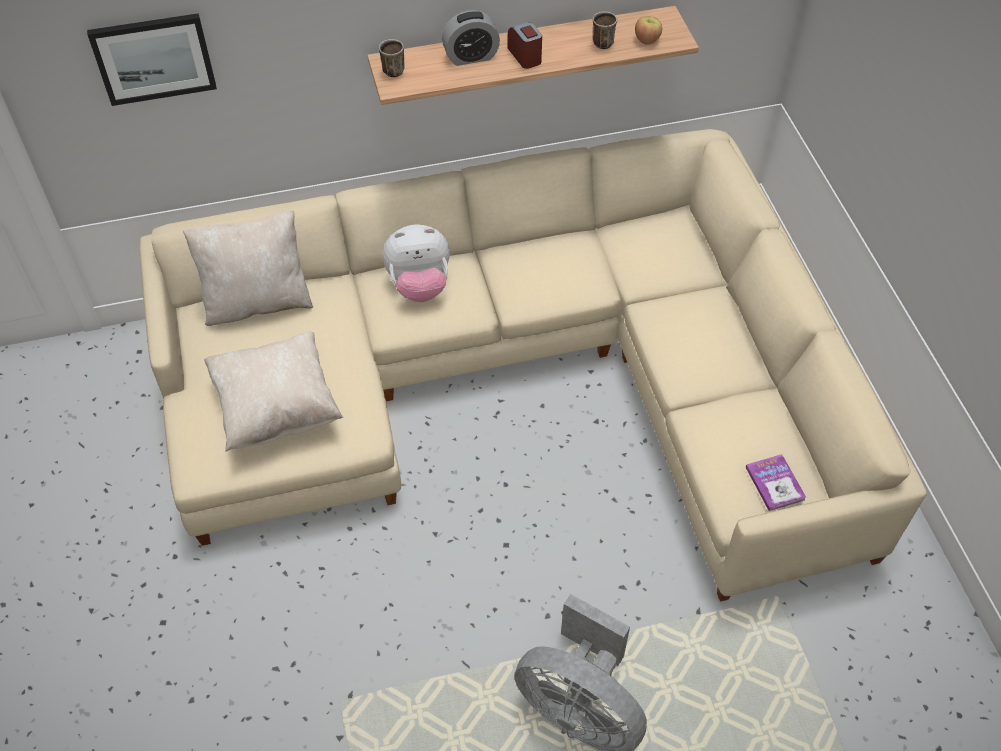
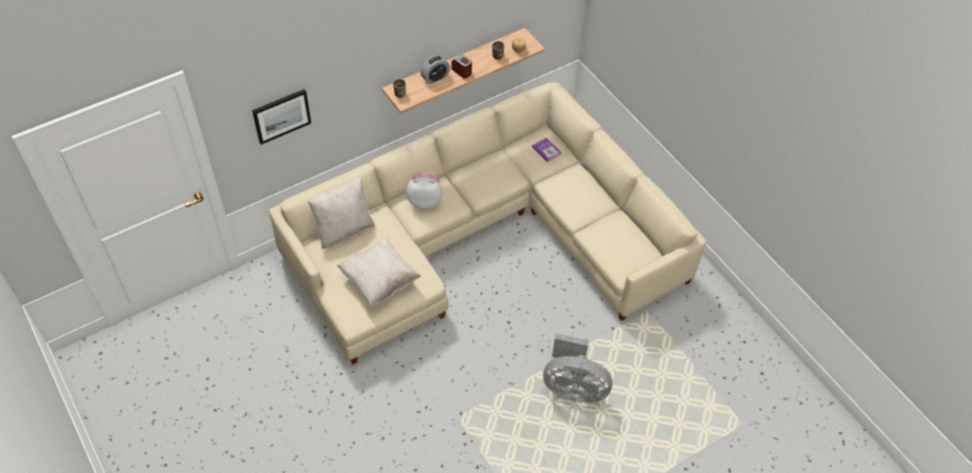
camera: 20 degrees left, 0 degrees up
plush toy [382,224,450,302] -> plush toy turned 150 degrees counterclockwise [406,173,443,209]
book [745,454,806,511] -> book moved to [532,138,562,162]

